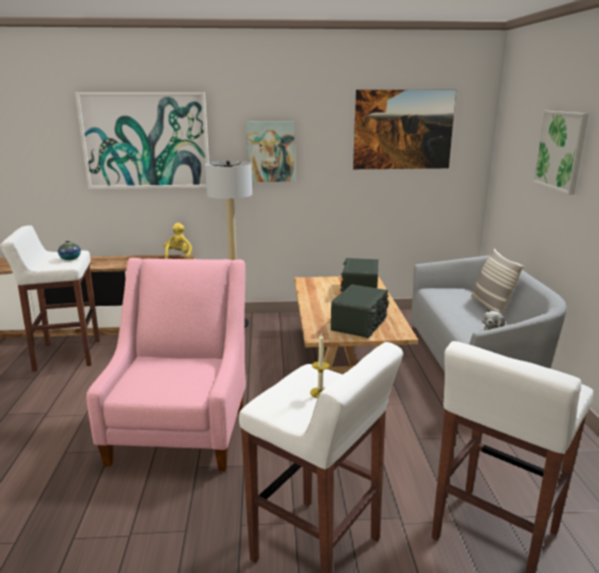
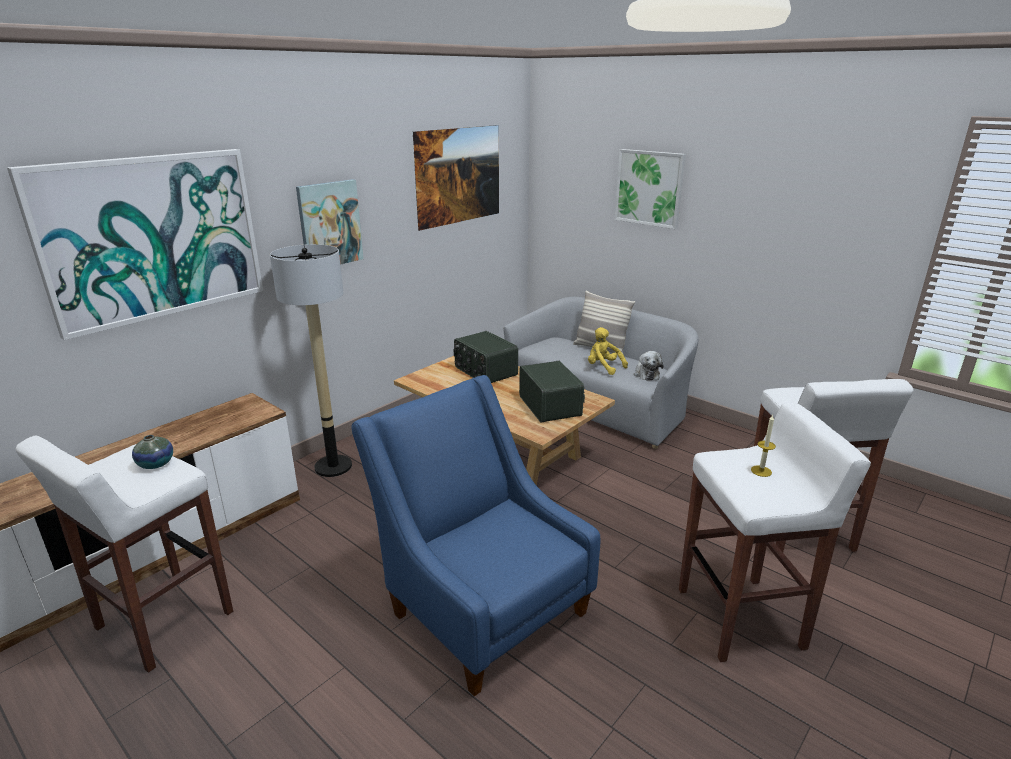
camera: 45 degrees left, 5 degrees up
pink armchair [86,258,246,471] -> blue armchair [352,375,600,696]
yellow plush toy [164,223,192,259] -> yellow plush toy moved to [588,327,628,375]

